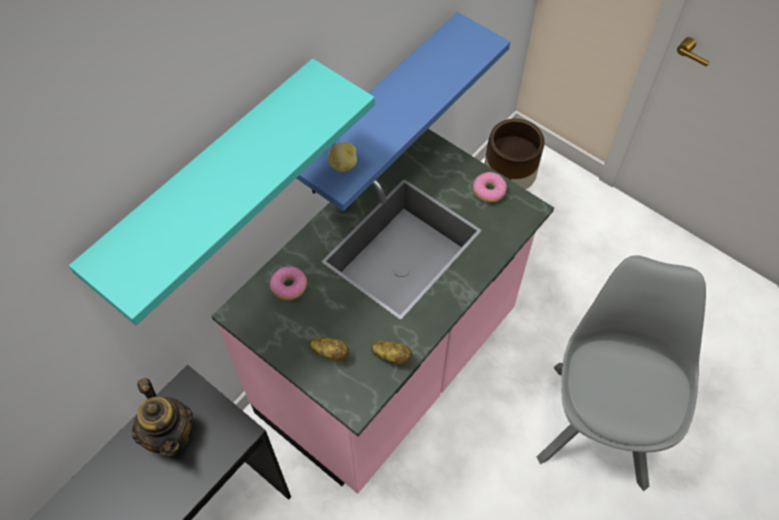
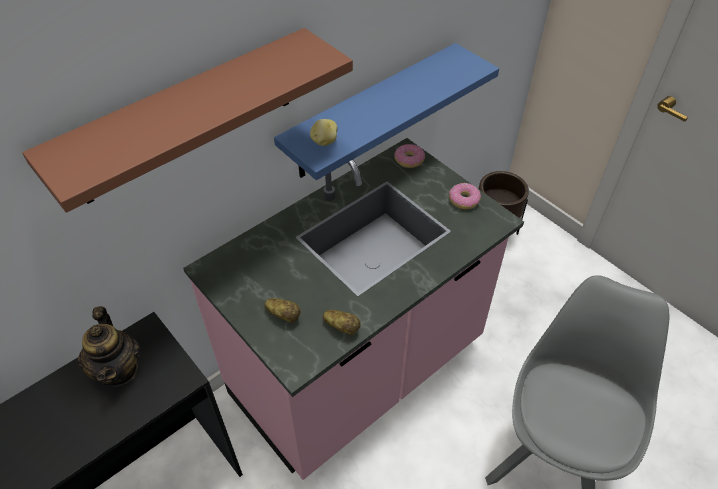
camera: 10 degrees right, 10 degrees down
turquoise shelf [69,58,375,325] -> brown shelf [22,28,353,213]
donut [270,266,307,300] -> donut moved to [395,144,425,168]

